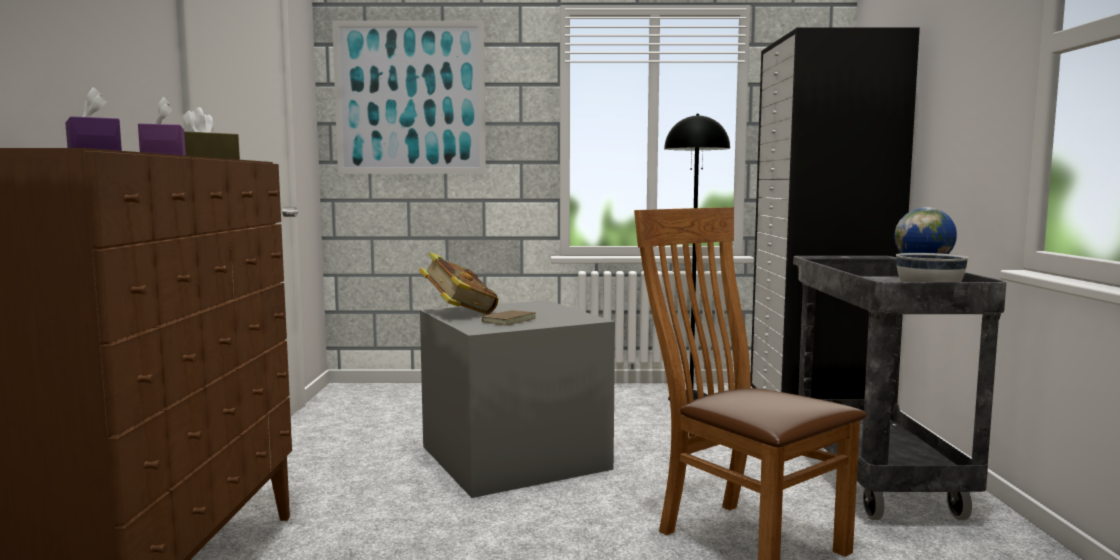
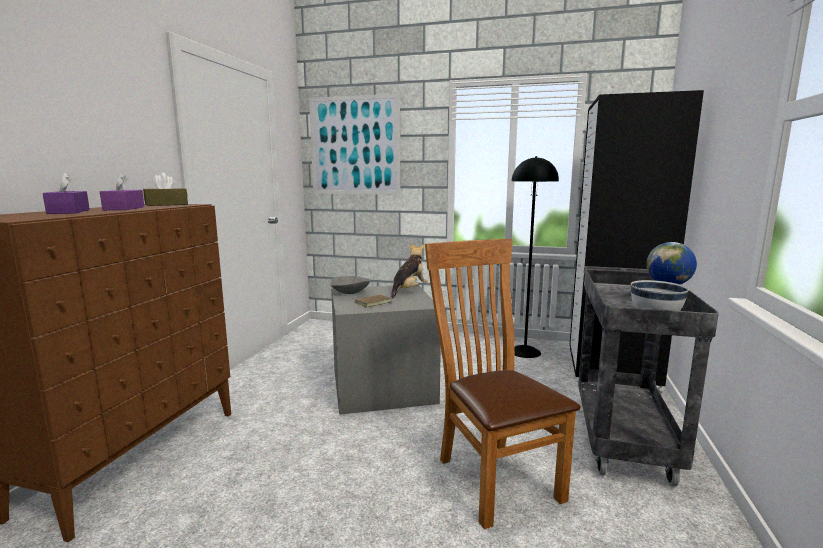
camera: 15 degrees right, 5 degrees up
book [419,252,498,314] -> grey bowl [330,276,371,294]
none -> plush toy [391,244,428,298]

